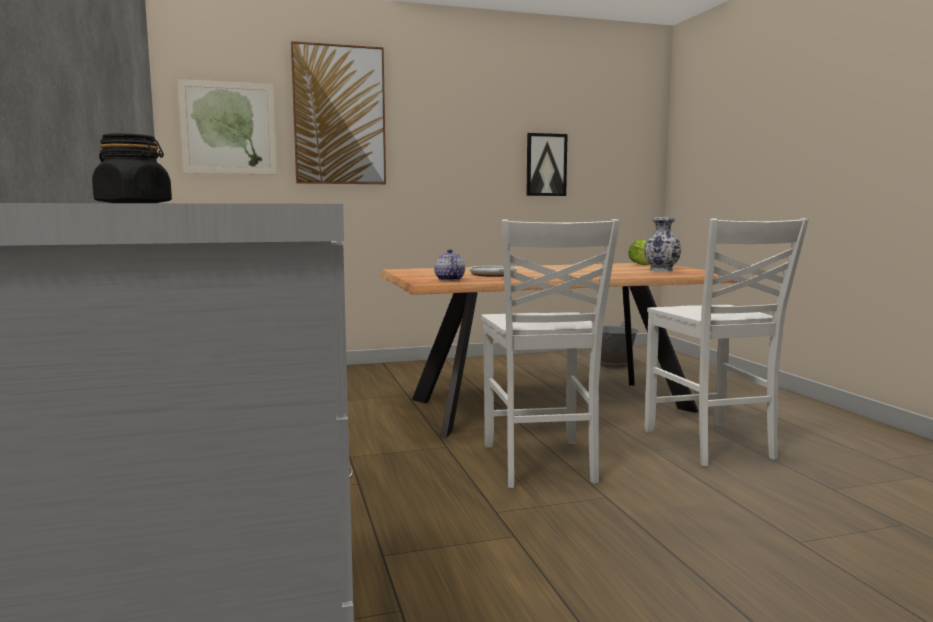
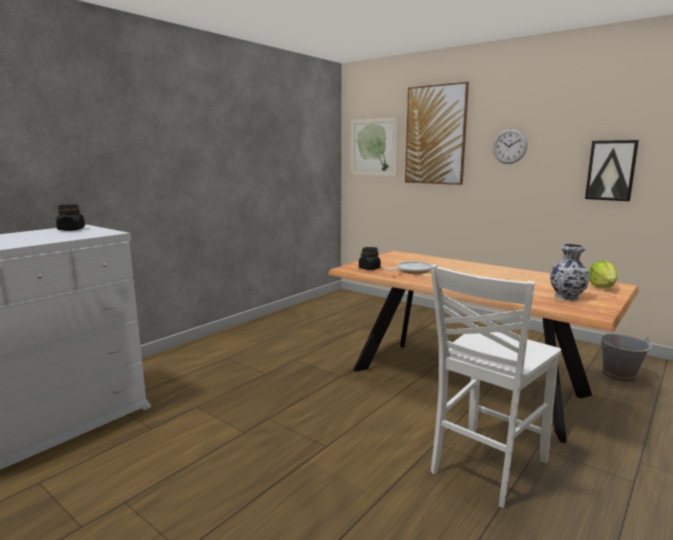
camera: 55 degrees right, 5 degrees up
teapot [434,249,465,281] -> black jar [359,247,381,270]
white chair [481,219,620,488] -> none
none -> wall clock [493,129,527,164]

